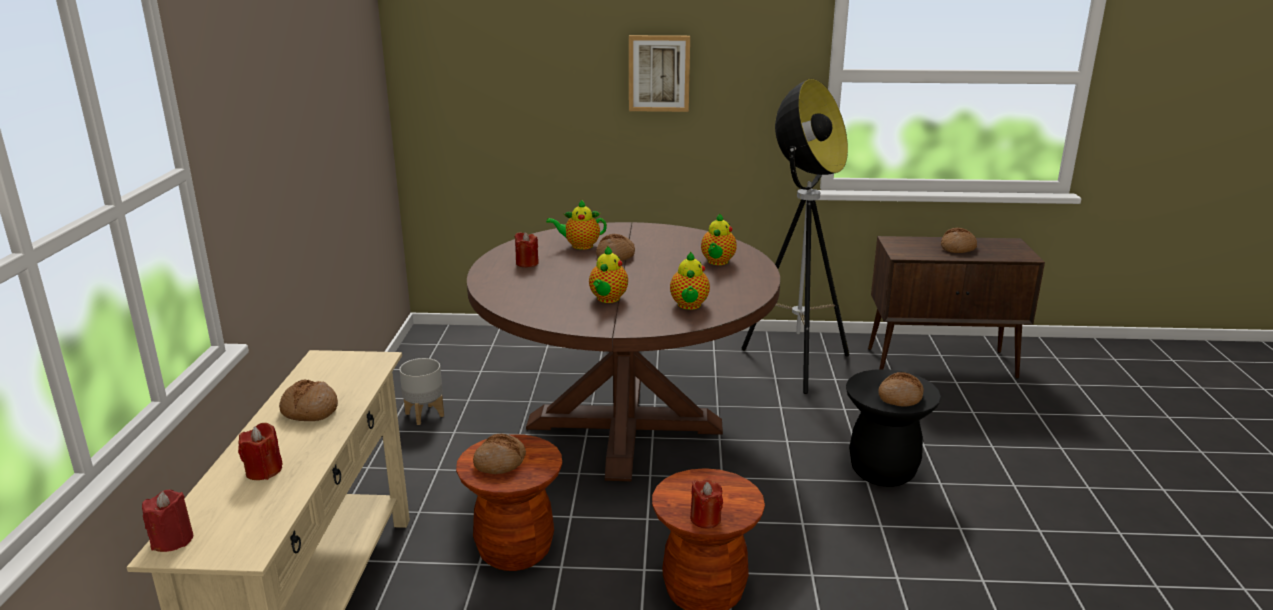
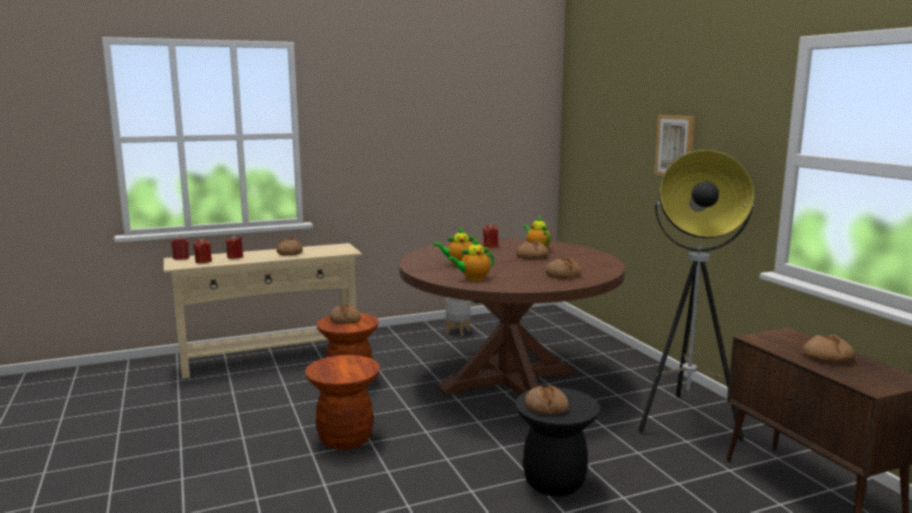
camera: 65 degrees right, 10 degrees down
red candle [690,479,723,528] -> red candle moved to [193,239,212,263]
teapot [701,213,737,265] -> bread [545,257,582,279]

